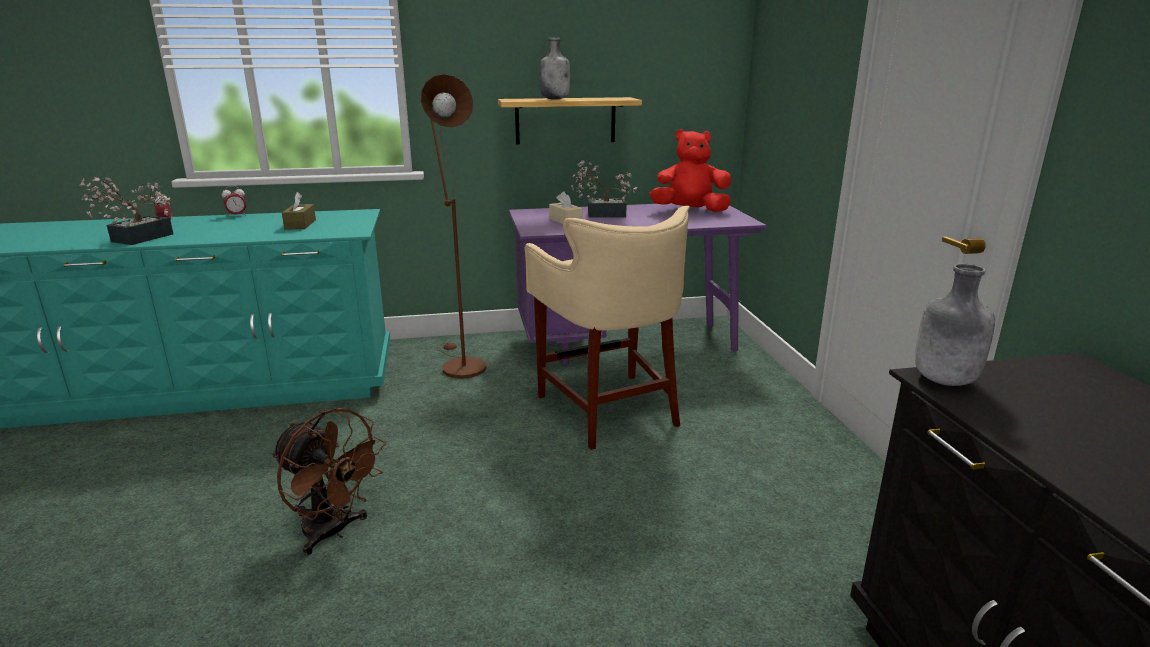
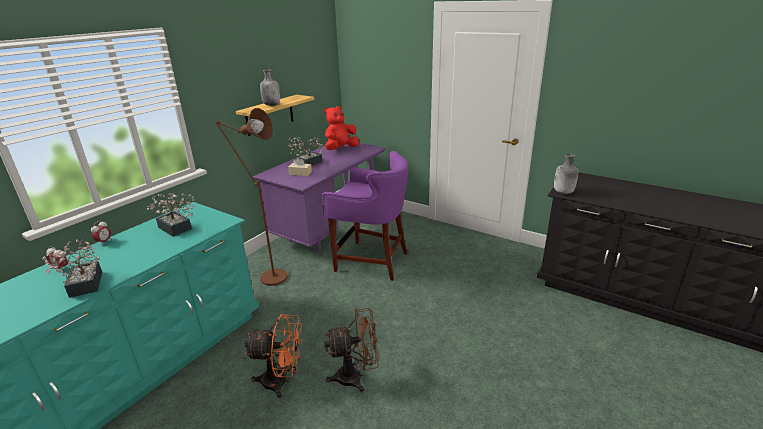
camera: 45 degrees left, 5 degrees up
brown tissue box [282,192,316,229] -> potted plant [147,193,194,237]
beige stool [525,206,690,450] -> purple stool [322,151,408,281]
none -> orange fan [245,314,302,398]

